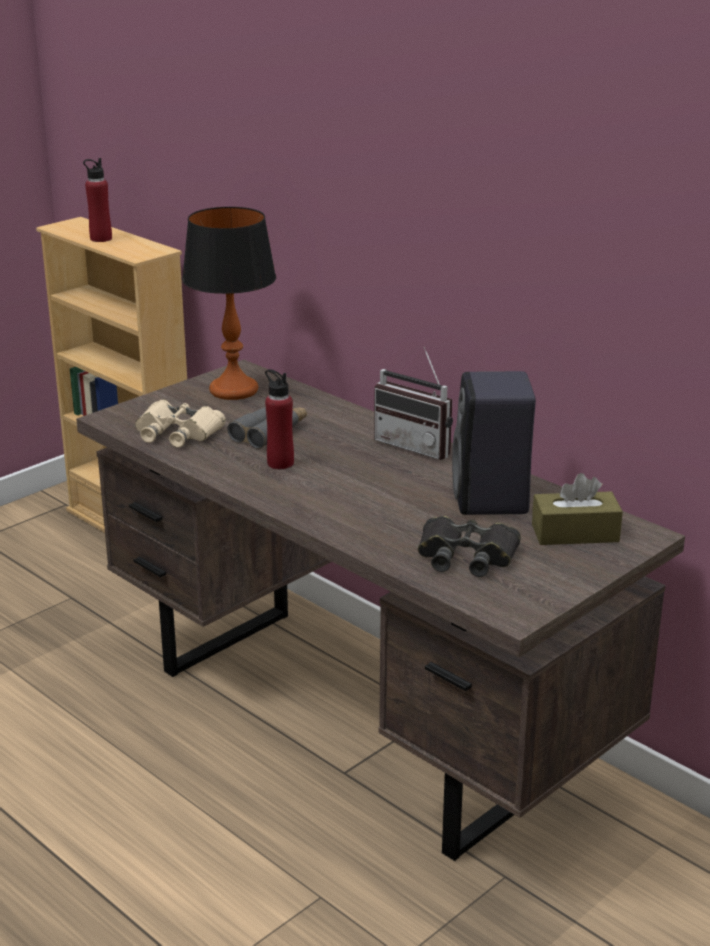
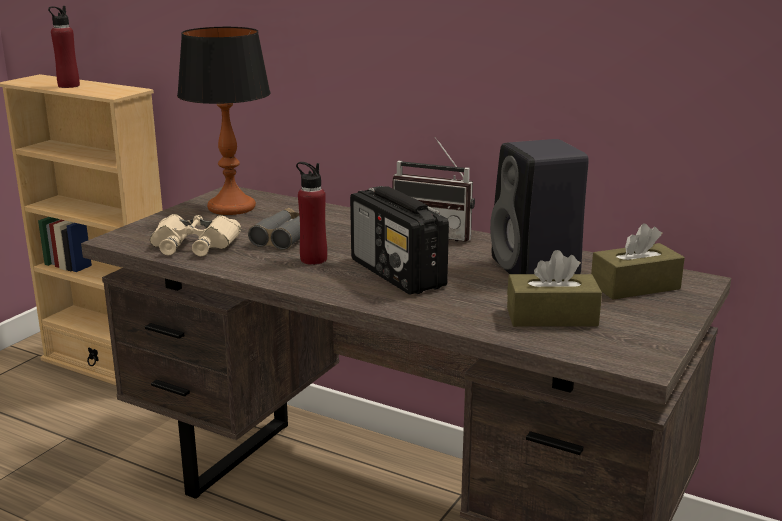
camera: 15 degrees left, 5 degrees down
black binoculars [418,516,521,577] -> brown tissue box [507,250,602,327]
none -> radio [350,186,449,295]

